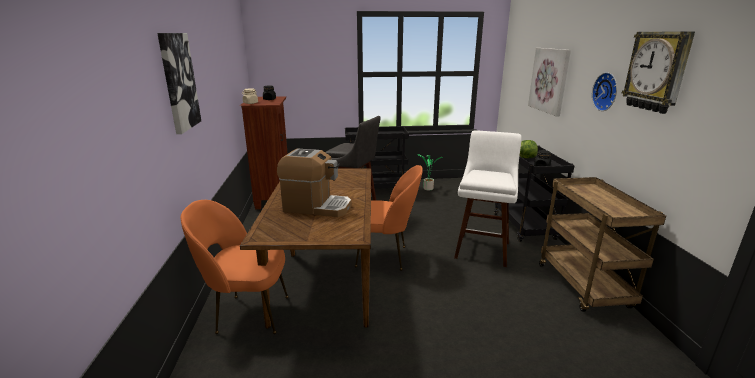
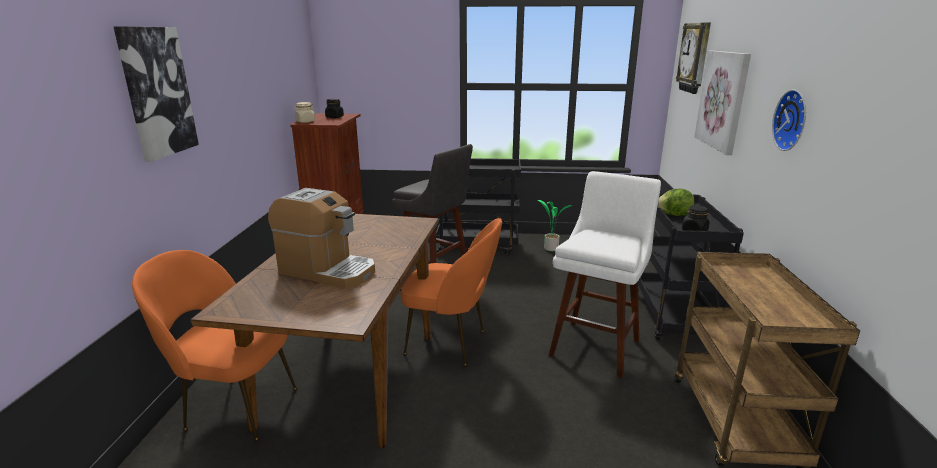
camera: 10 degrees right, 0 degrees up
wall clock [622,31,695,114] -> wall clock moved to [676,23,711,94]

